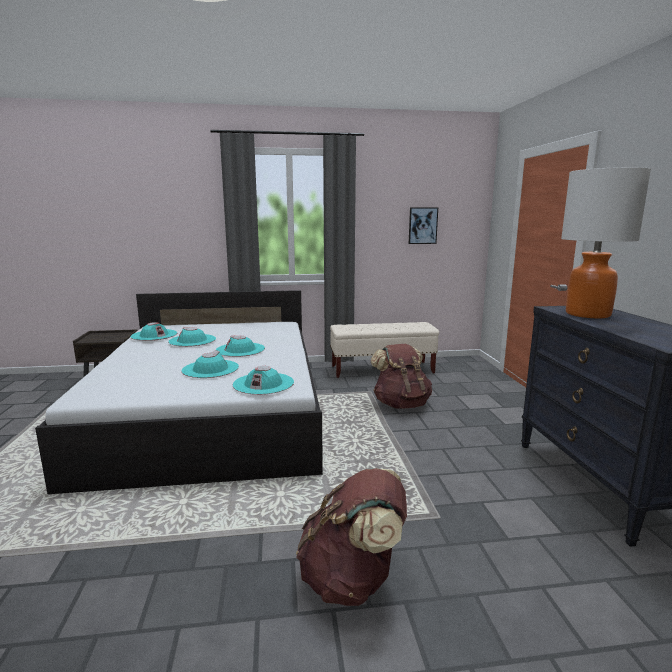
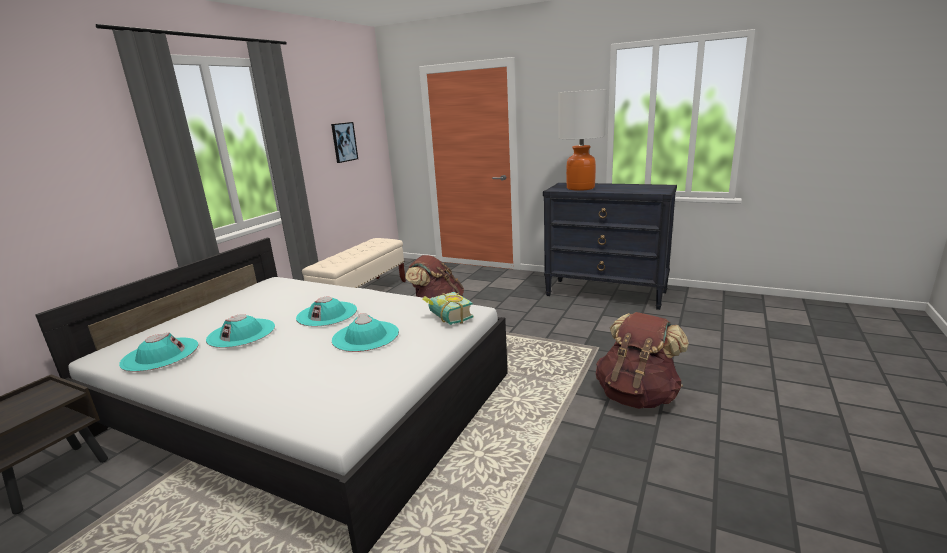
camera: 55 degrees left, 5 degrees up
turquoise hat [233,366,294,395] -> book [422,292,473,325]

